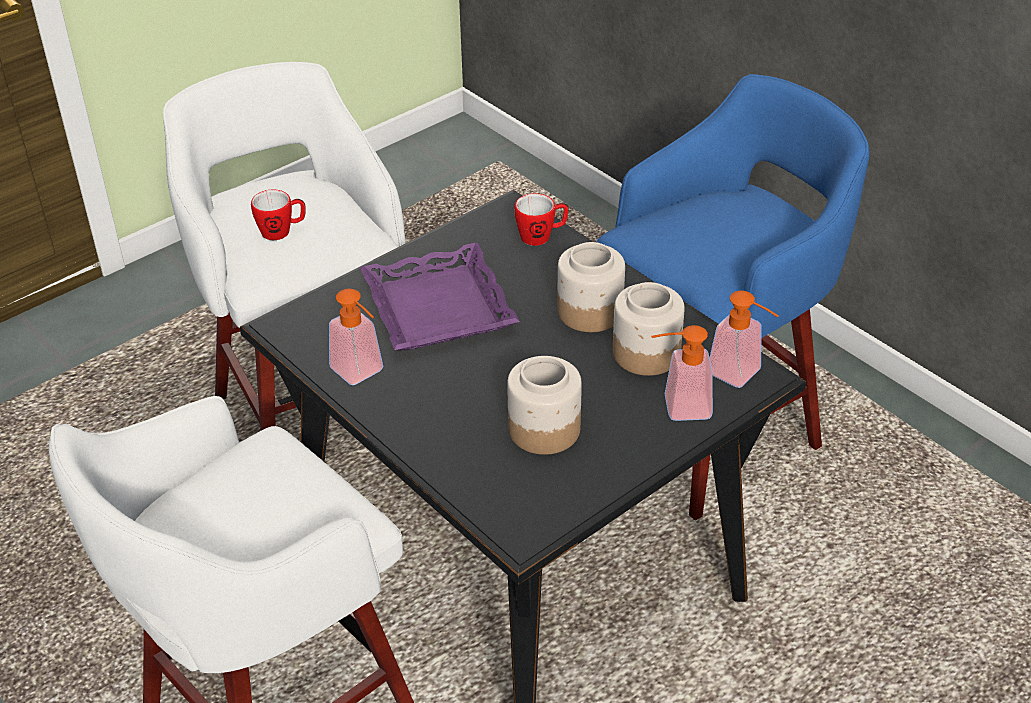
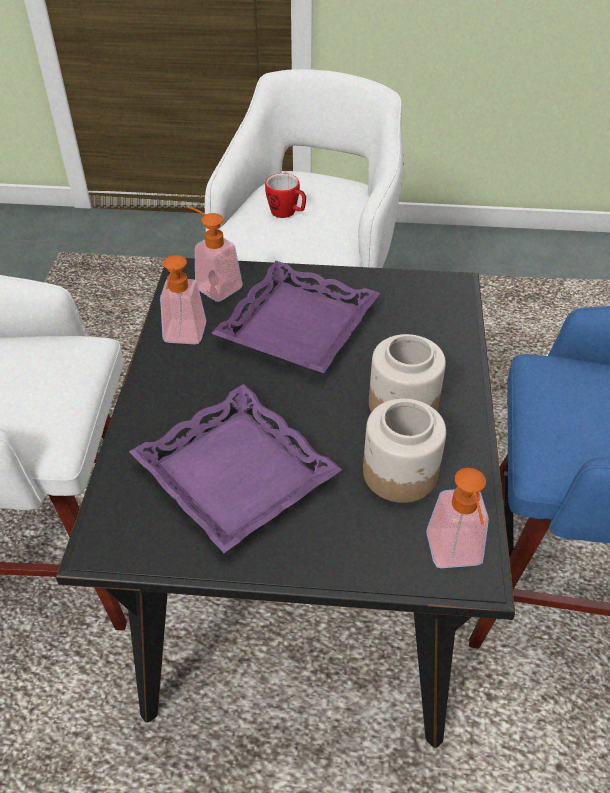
camera: 45 degrees right, 5 degrees up
jar [507,356,582,455] -> purple tray [129,384,342,553]
mug [514,193,569,246] -> none
soap dispenser [651,325,713,421] -> soap dispenser moved to [187,206,243,302]

